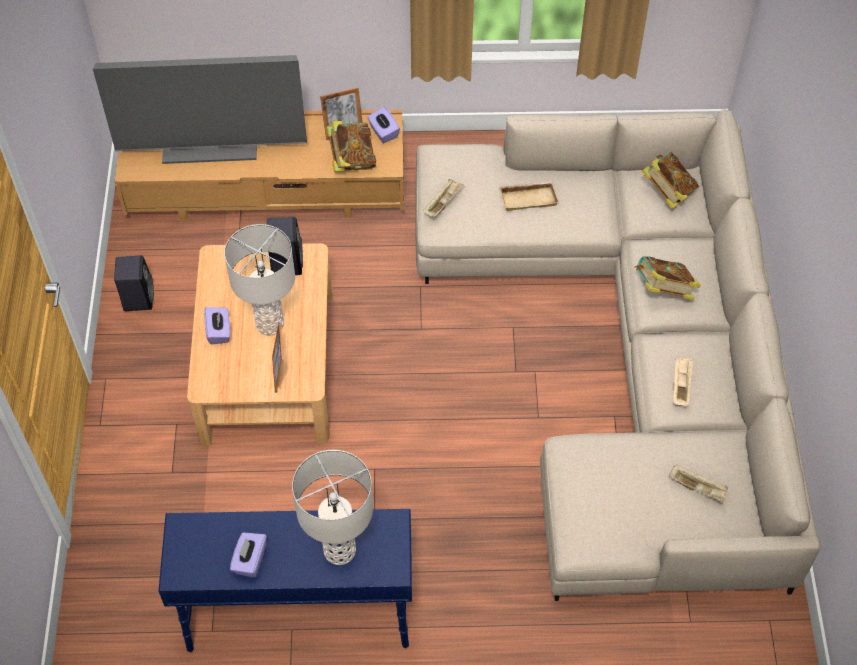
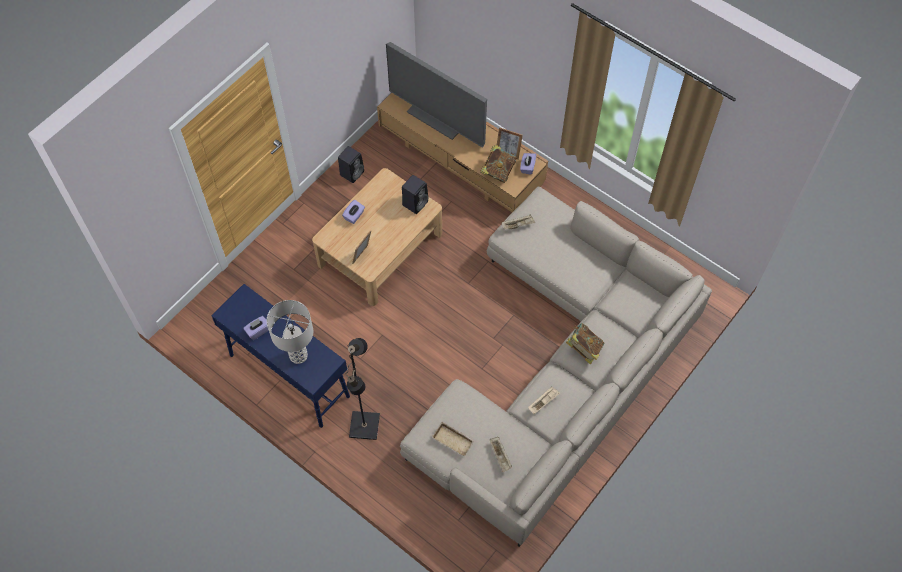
camera: 40 degrees right, 5 degrees up
white table lamp [224,224,295,335] -> none
beige tray [499,181,559,211] -> beige tray moved to [432,422,475,456]
book [642,152,699,209] -> none
none -> black floor lamp [345,338,380,440]

